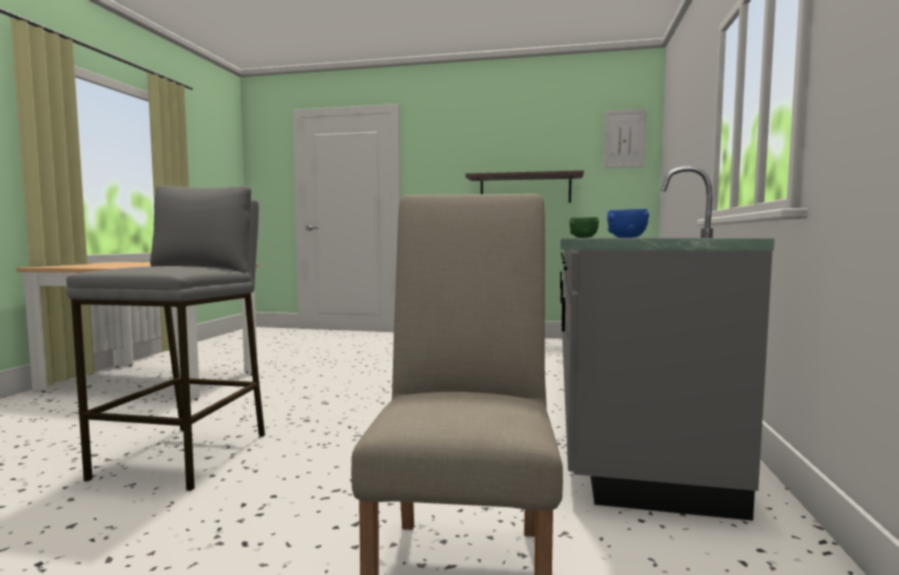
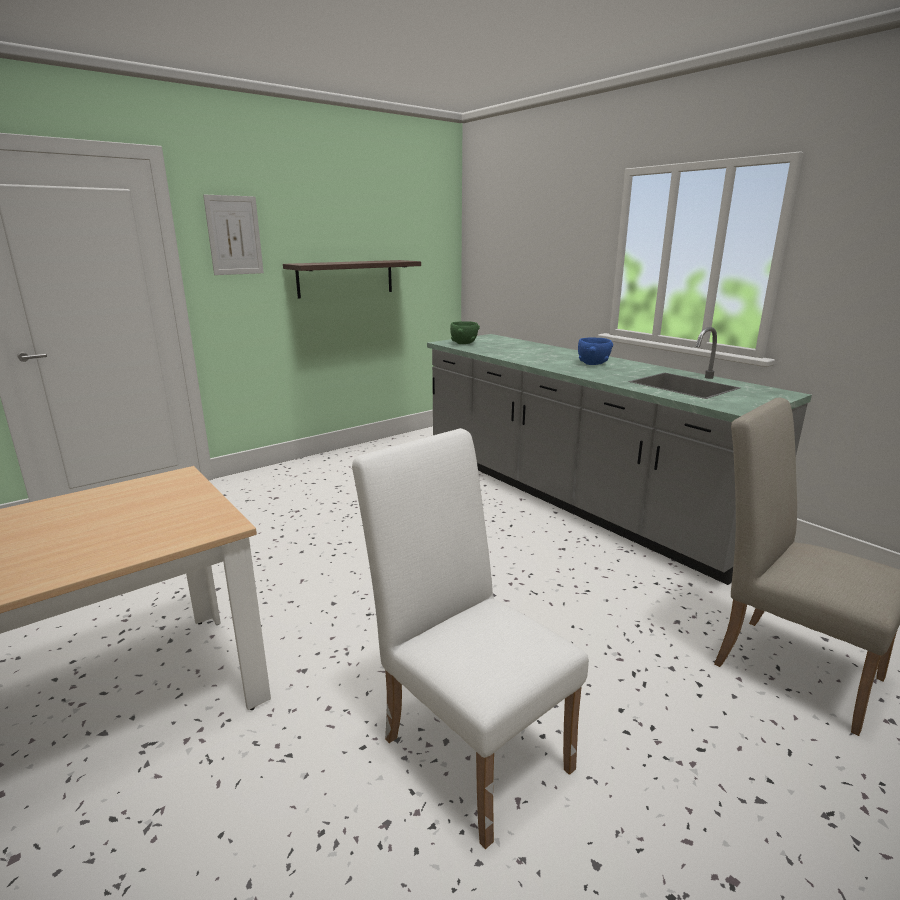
camera: 50 degrees left, 15 degrees up
grey stool [66,185,265,491] -> white chair [352,428,589,849]
picture [604,109,646,168] -> picture moved to [203,195,264,275]

